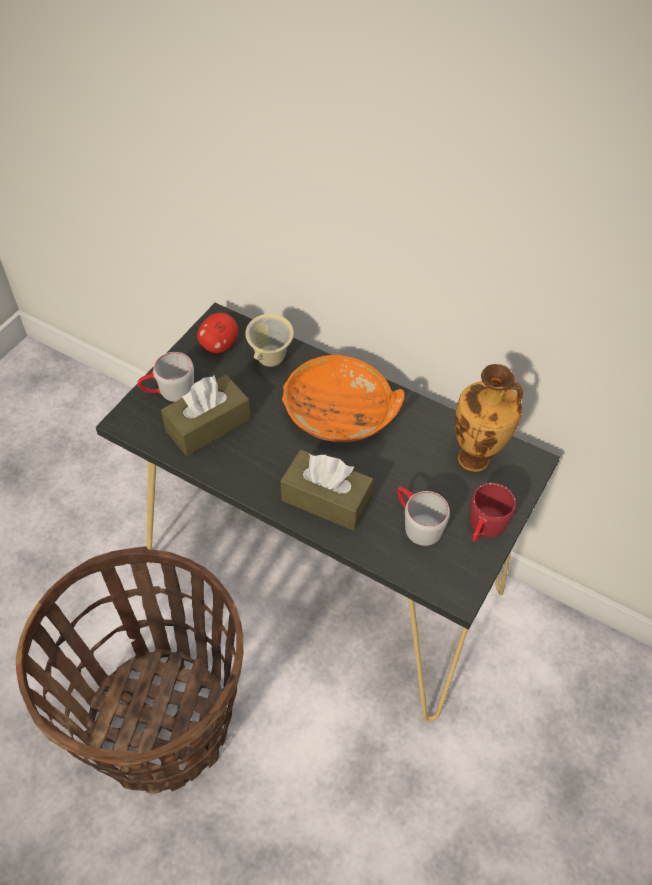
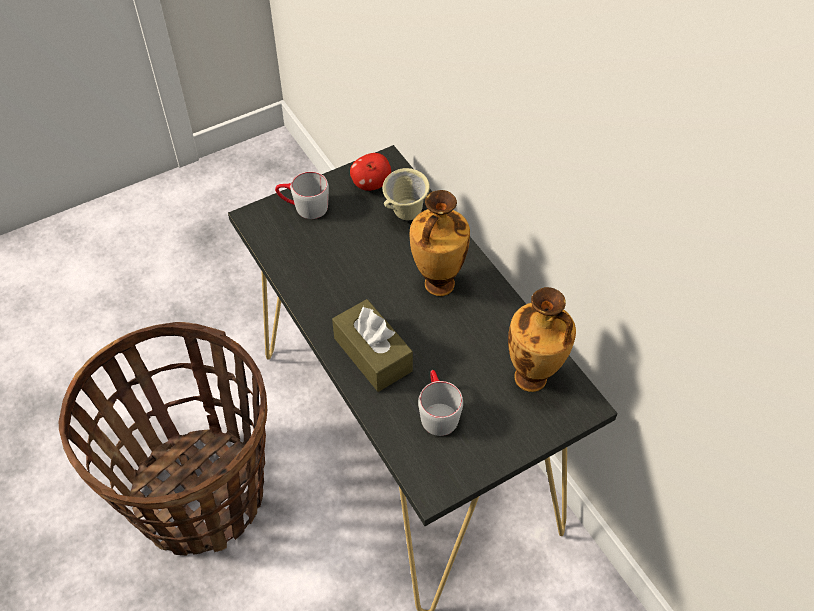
camera: 30 degrees right, 0 degrees up
brown tissue box [161,375,250,456] -> none
orange bowl [282,355,405,442] -> vase [410,190,470,296]
red mug [470,483,516,542] -> none

